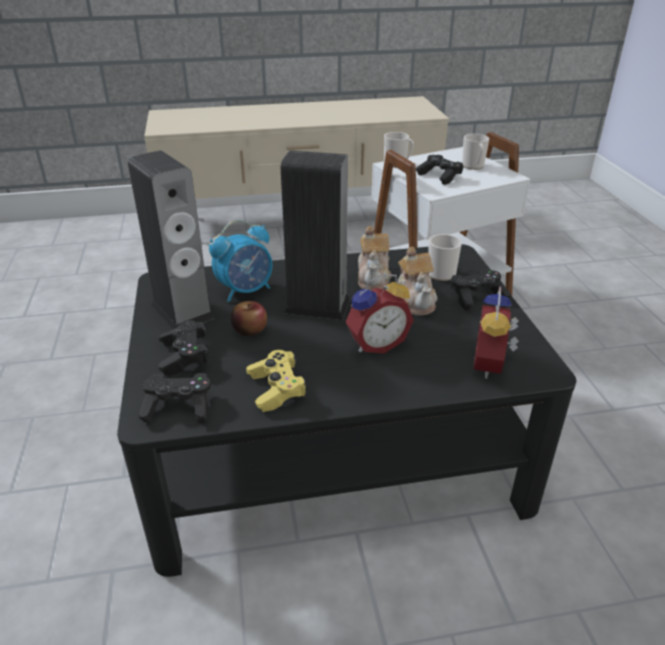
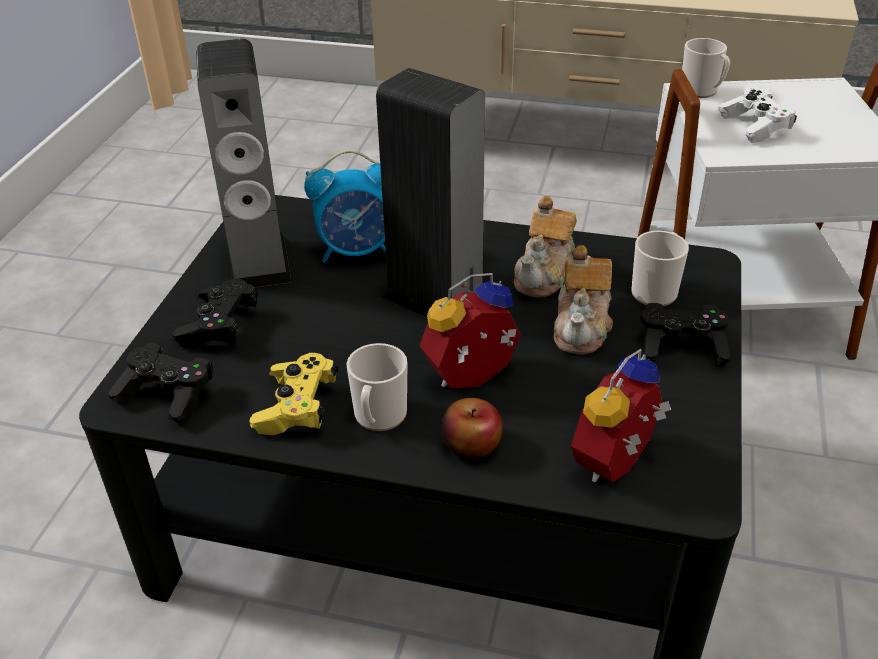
camera: 25 degrees right, 5 degrees up
apple [231,301,267,336] -> apple moved to [441,398,503,459]
alarm clock [346,274,414,354] -> alarm clock turned 150 degrees clockwise [419,273,521,388]
black game controller [416,155,463,185] -> white game controller [718,87,797,143]
mug [462,134,489,170] -> mug moved to [346,343,407,431]

